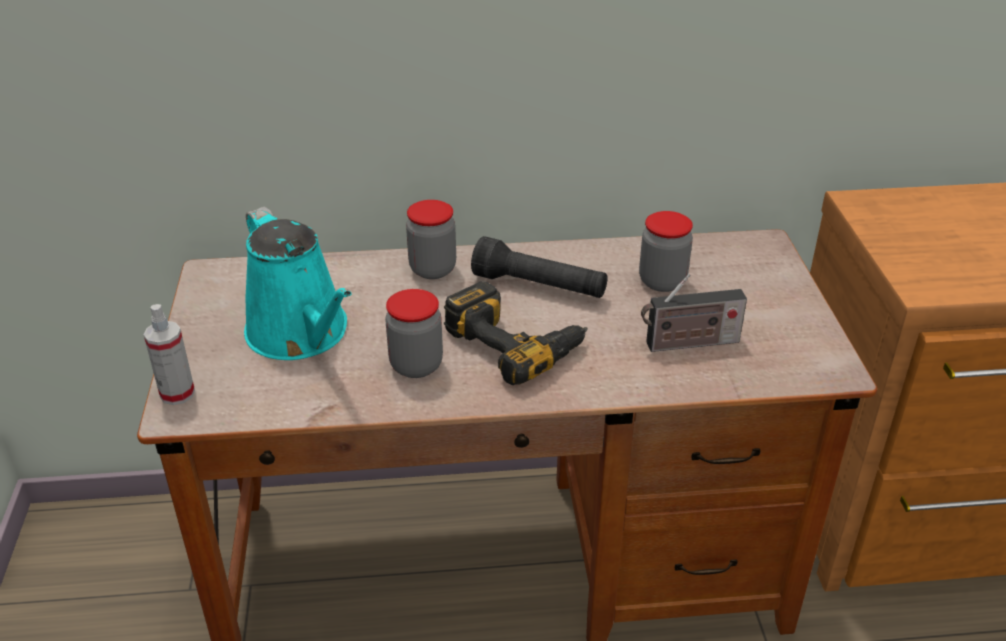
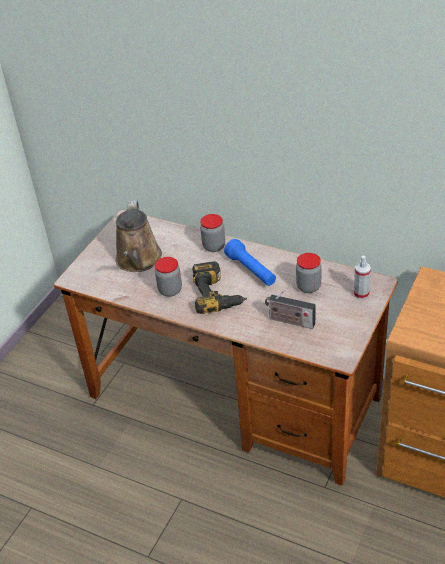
camera: 35 degrees right, 5 degrees up
spray bottle [144,304,195,405] -> spray bottle moved to [354,256,371,299]
turquoise watering can [244,207,352,360] -> brown watering can [115,200,162,272]
black flashlight [471,236,608,298] -> blue flashlight [224,239,276,286]

